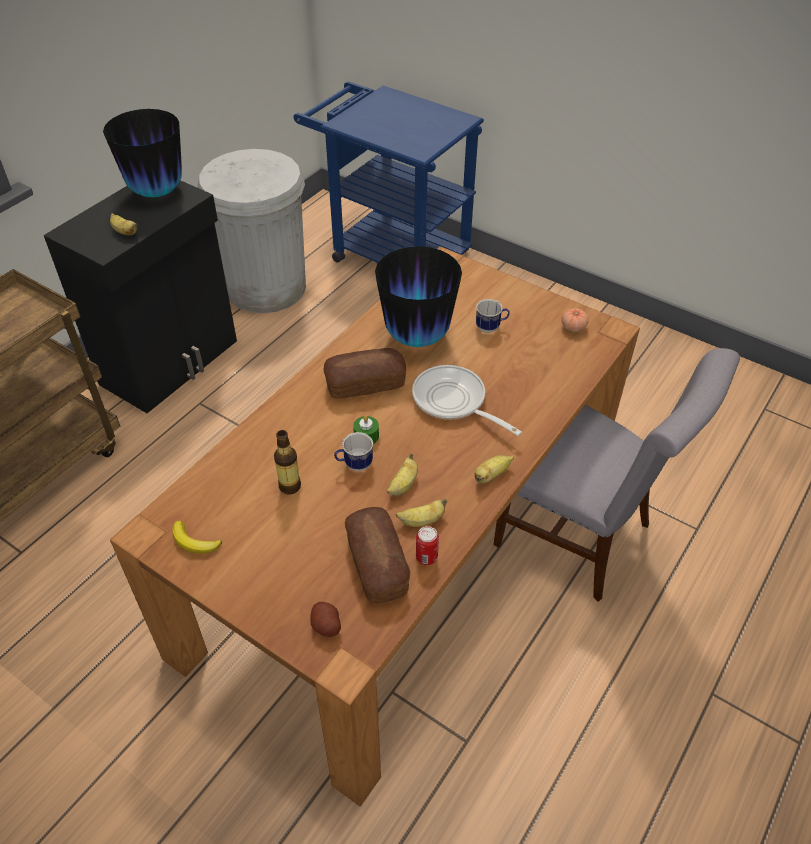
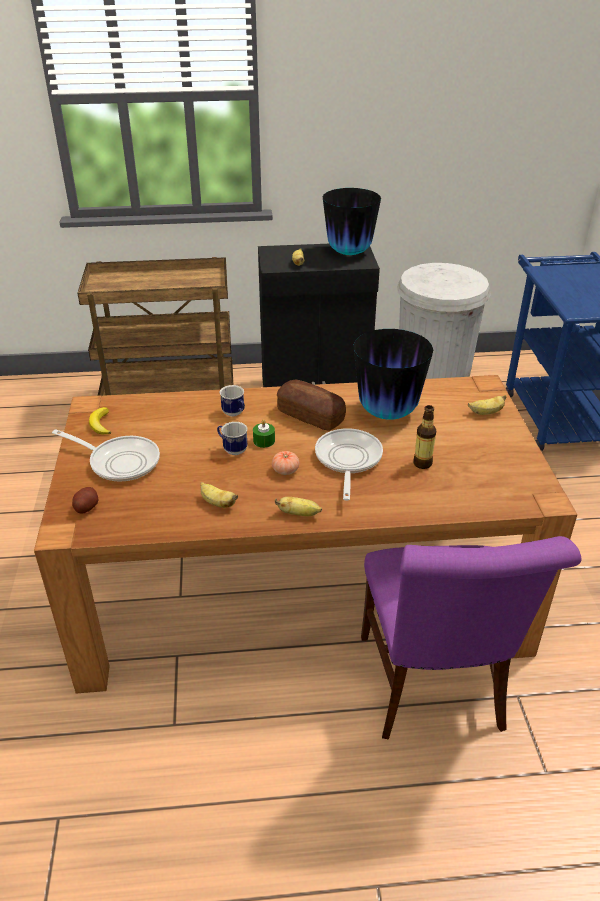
camera: 50 degrees right, 10 degrees down
bottle [274,430,301,495] -> bottle moved to [413,405,436,469]
bread [345,507,410,604] -> none
banana [387,453,418,495] -> banana moved to [468,395,506,415]
can [416,526,439,565] -> none
mug [476,299,510,333] -> mug moved to [220,385,245,416]
grey chair [493,348,740,602] -> purple chair [361,536,581,739]
tomato [562,308,589,332] -> tomato moved to [272,451,299,475]
none -> frying pan [52,429,160,482]

